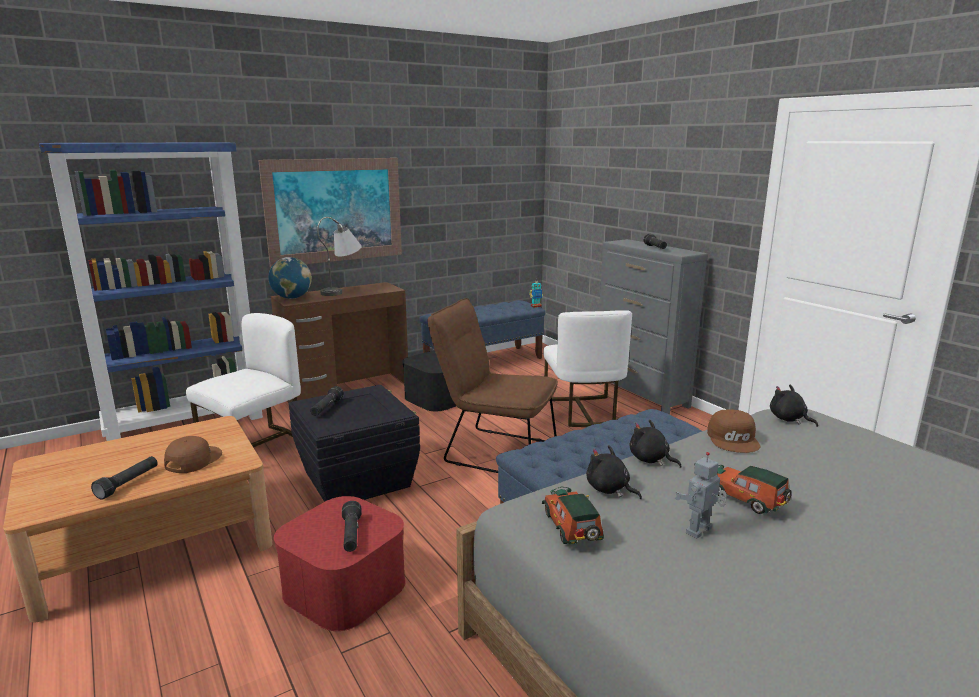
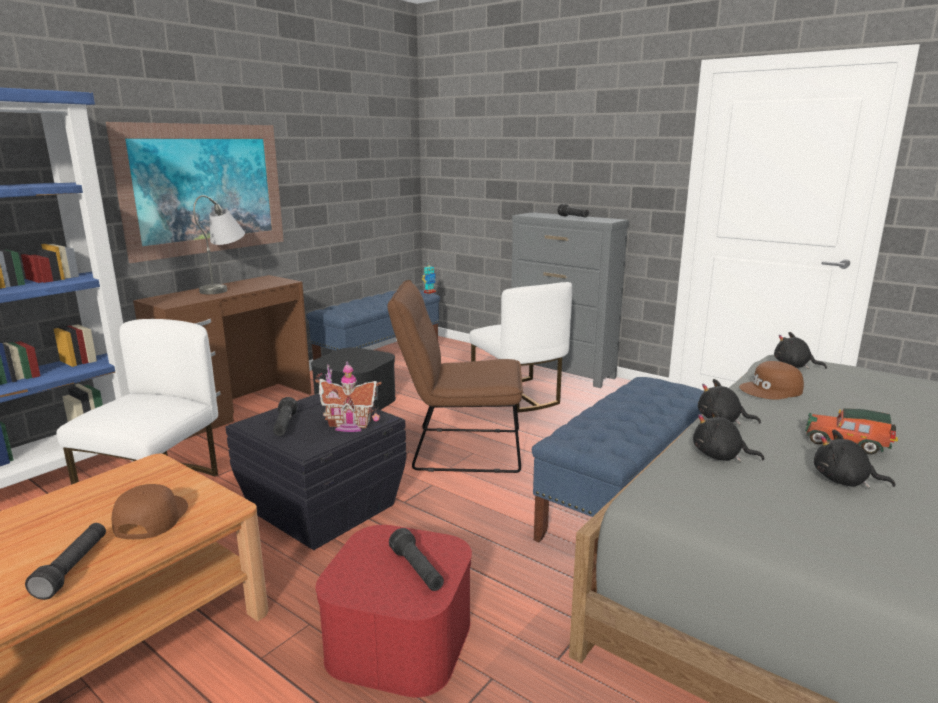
camera: 20 degrees left, 0 degrees up
globe [268,257,312,299] -> none
toy car [542,486,604,545] -> none
toy robot [675,452,727,538] -> black plush toy [814,429,895,488]
brown cap [707,409,760,453] -> brown cap turned 90 degrees clockwise [739,361,804,400]
none -> toy house [315,361,382,432]

